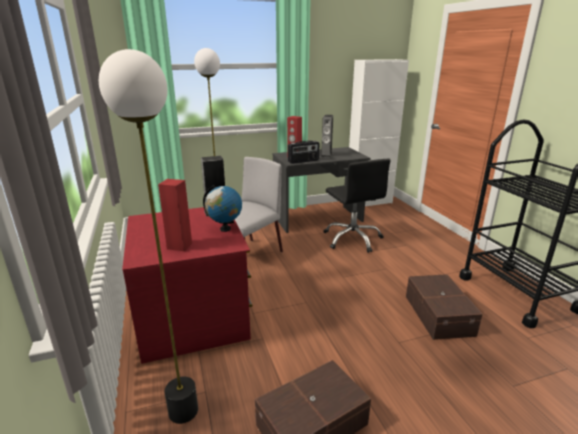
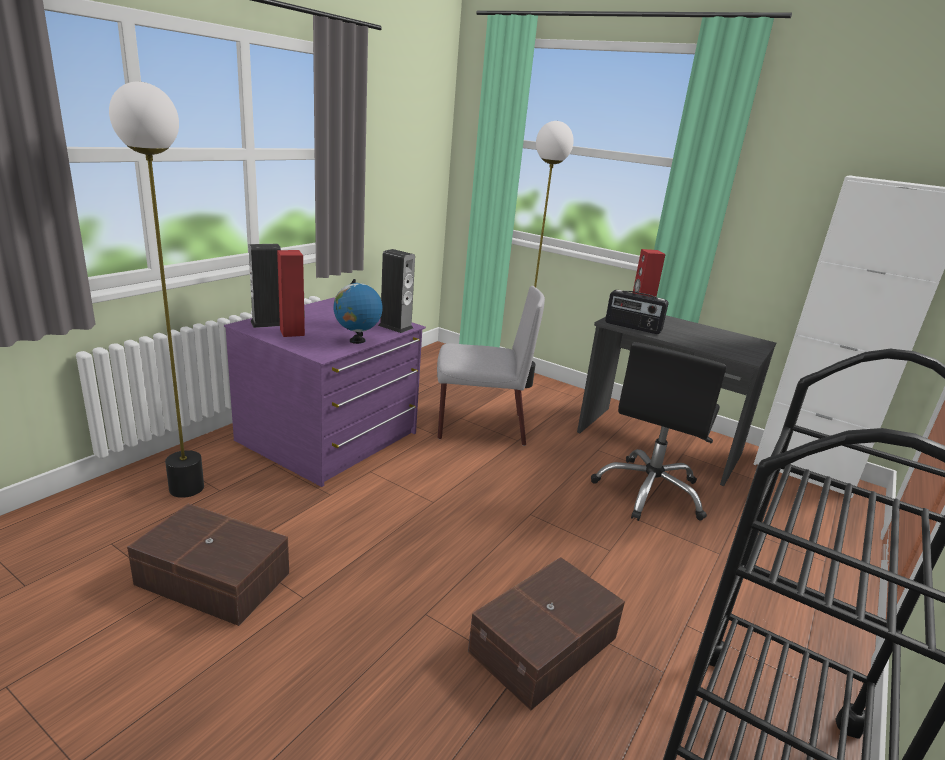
camera: 50 degrees right, 0 degrees up
red dresser [122,207,253,364] -> purple dresser [224,298,426,487]
speaker [321,115,333,157] -> speaker moved to [248,244,281,328]

